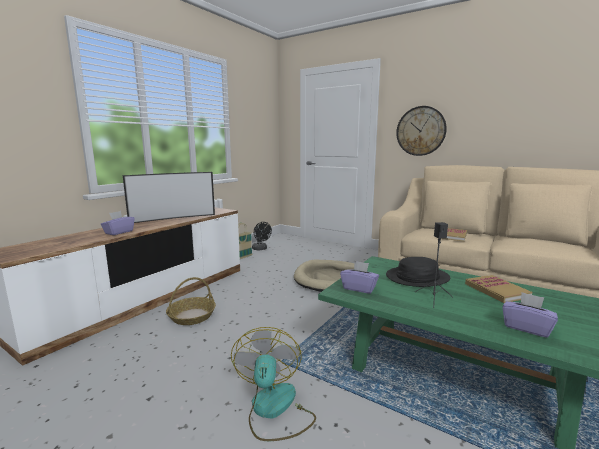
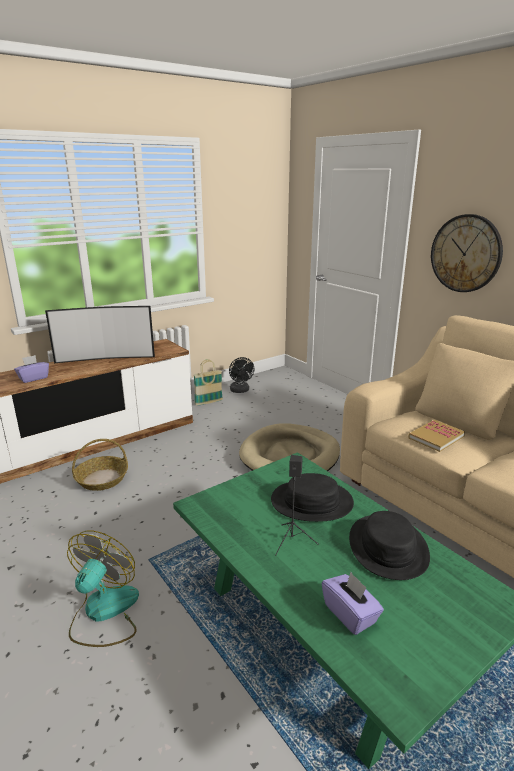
camera: 20 degrees right, 10 degrees up
purple tissue box [340,261,379,294] -> none
book [465,275,532,303] -> black hat [349,511,430,580]

